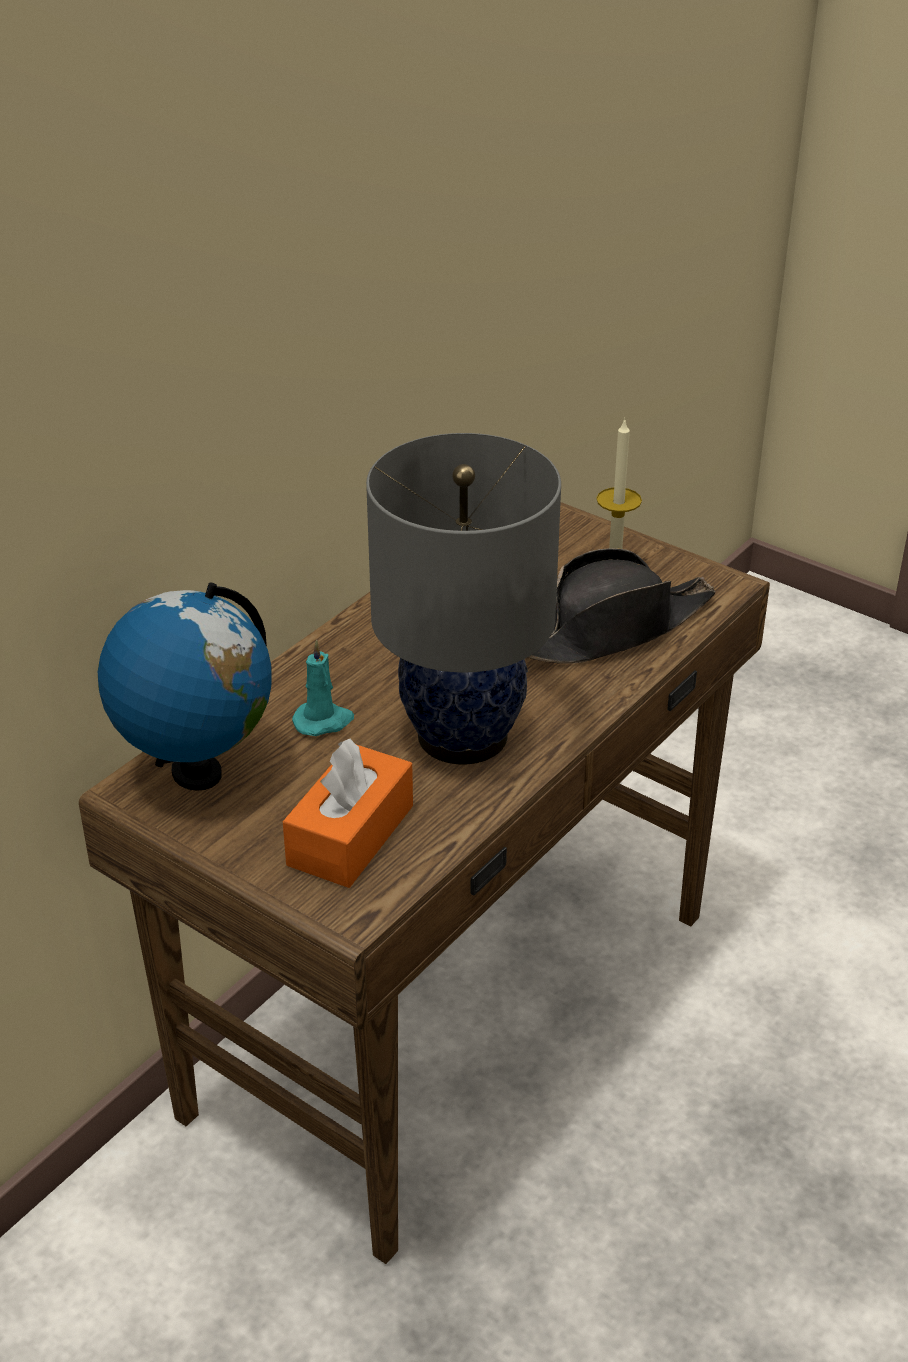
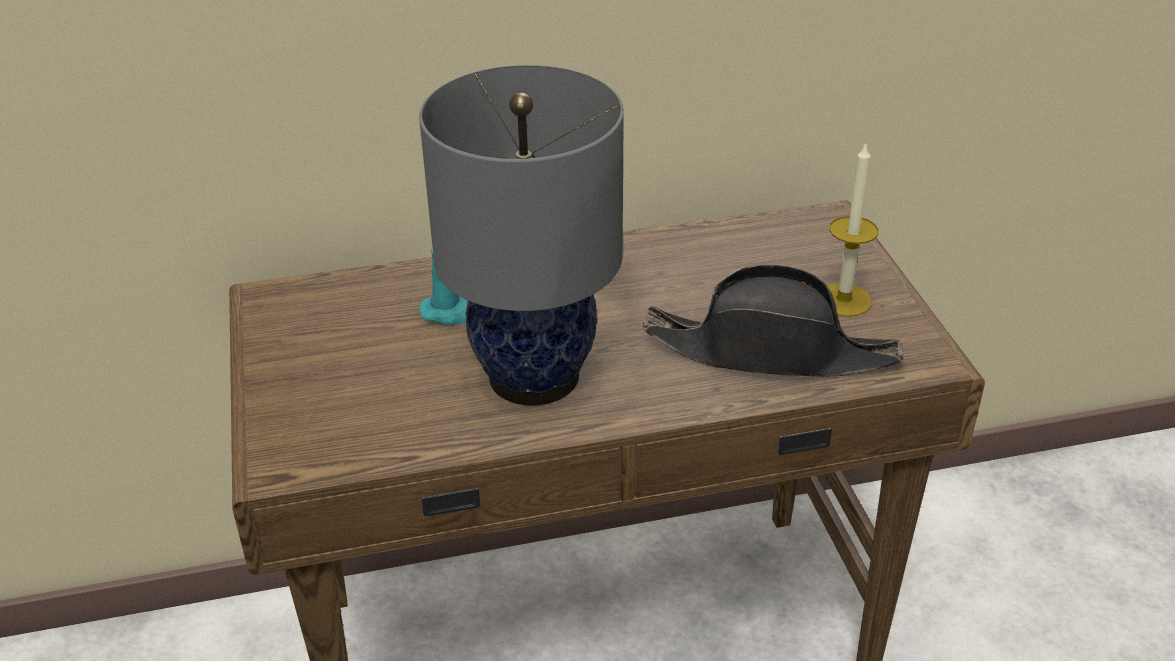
camera: 40 degrees right, 0 degrees up
globe [98,583,272,791] -> none
orange tissue box [283,739,413,888] -> none

